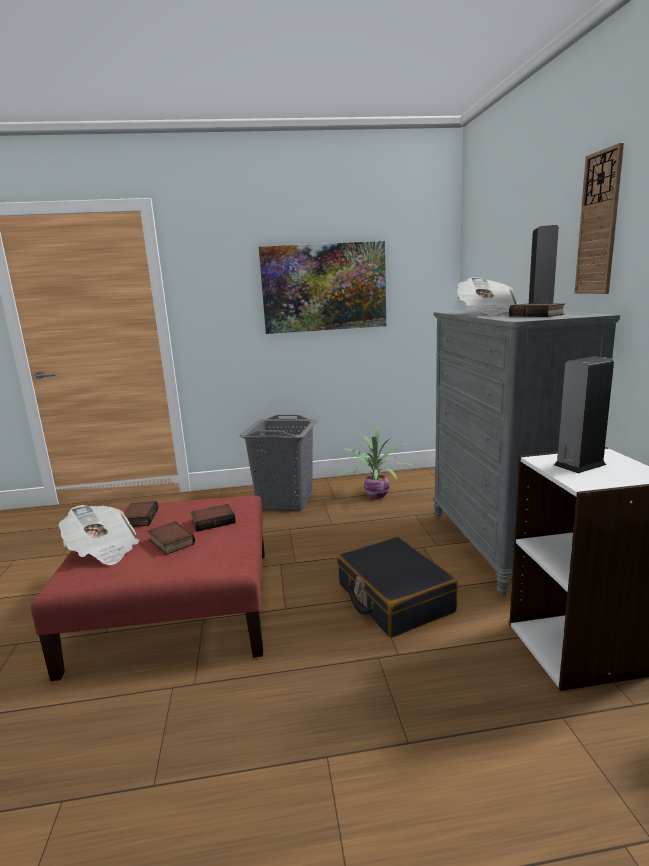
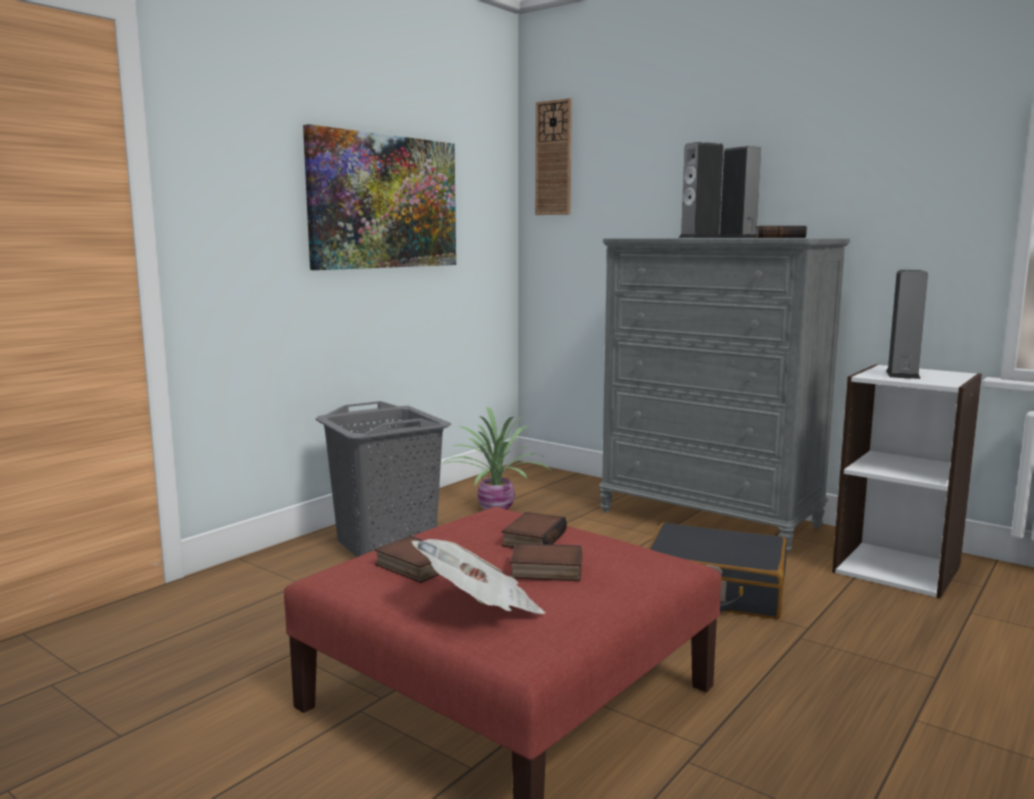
camera: 45 degrees left, 5 degrees down
newspaper [457,277,518,315] -> speaker [679,142,724,238]
wall clock [574,143,624,294] -> wall clock moved to [535,98,572,215]

